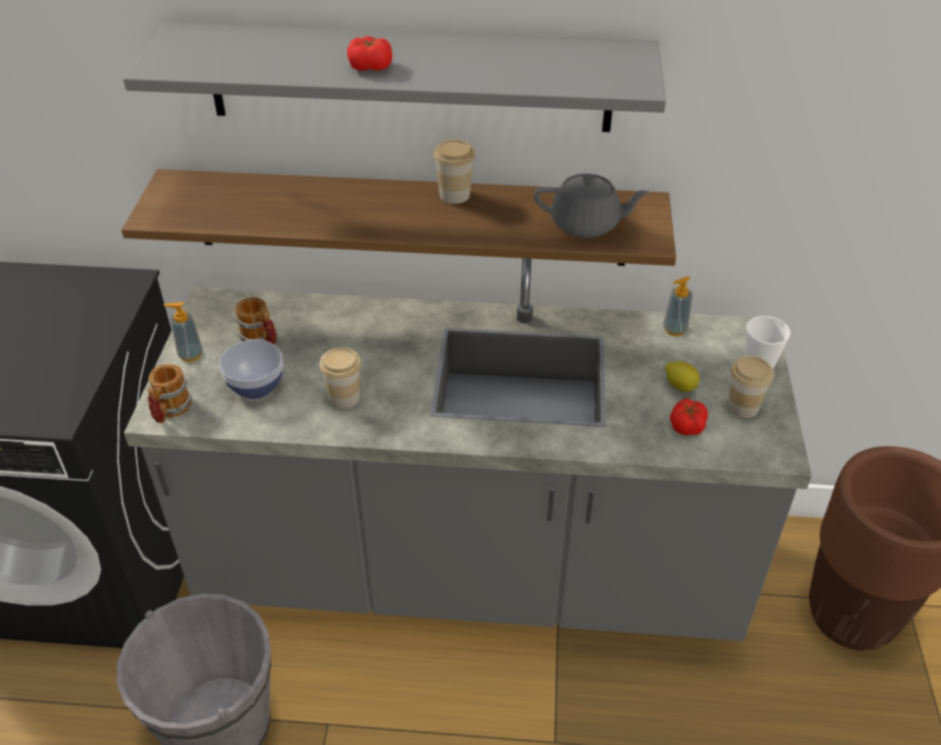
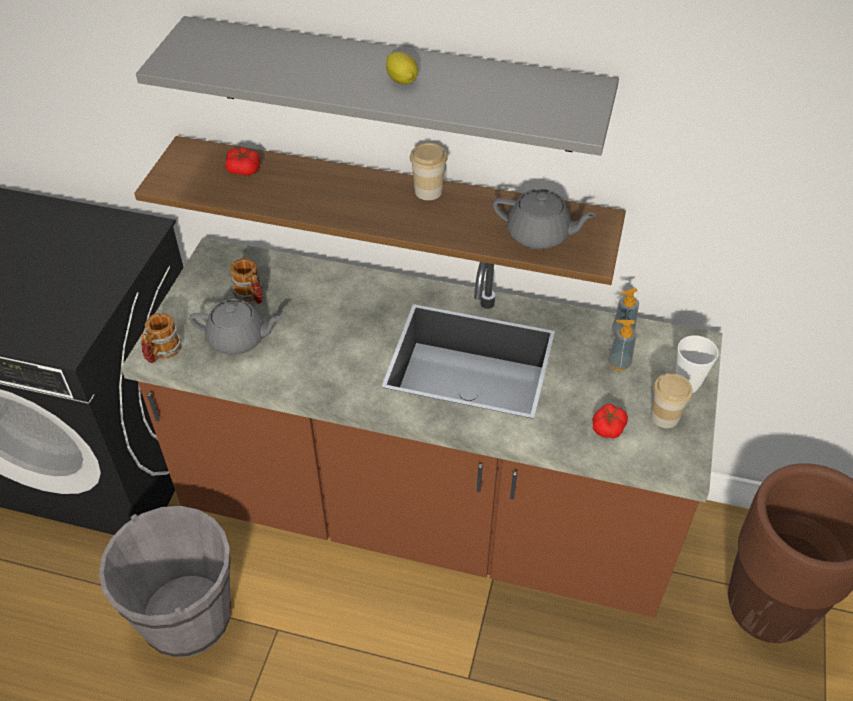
camera: 10 degrees right, 5 degrees up
grey counter [124,258,812,641] -> brown counter [121,237,722,617]
soap dispenser [164,302,203,362] -> soap dispenser moved to [608,320,636,371]
bowl [219,340,283,399] -> grey teapot [189,299,282,355]
cup [319,347,361,409] -> none
tomato [347,36,392,71] -> tomato moved to [225,147,260,175]
lemon [665,362,700,392] -> lemon moved to [386,52,418,85]

